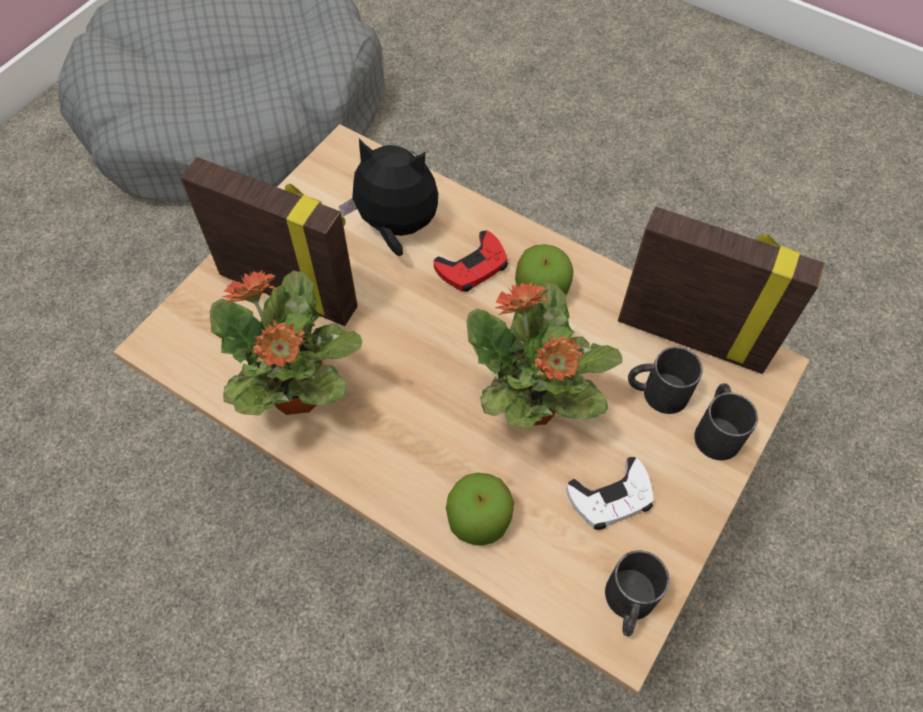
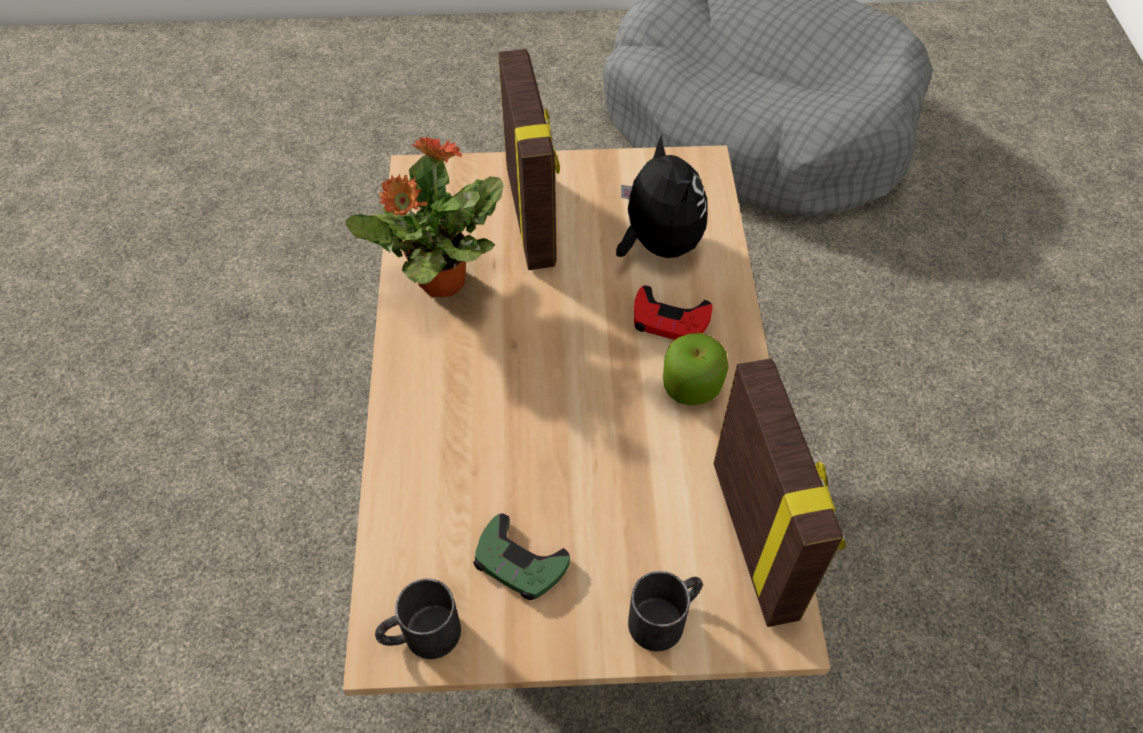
camera: 55 degrees right, 5 degrees down
apple [446,473,514,546] -> none
potted plant [467,282,622,429] -> none
white game controller [566,457,653,530] -> green game controller [473,513,570,600]
black mug [628,347,703,414] -> none

